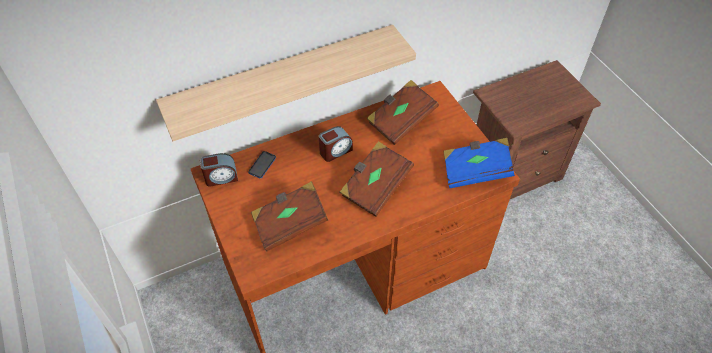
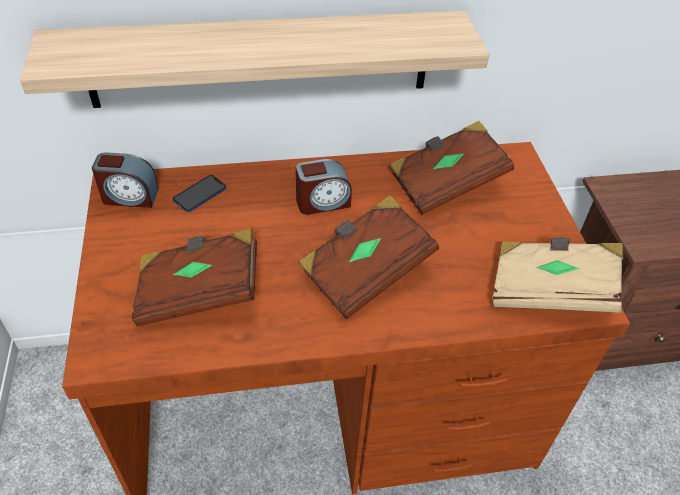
camera: 15 degrees right, 5 degrees down
blue book [443,138,515,188] -> beige book [493,237,623,313]

